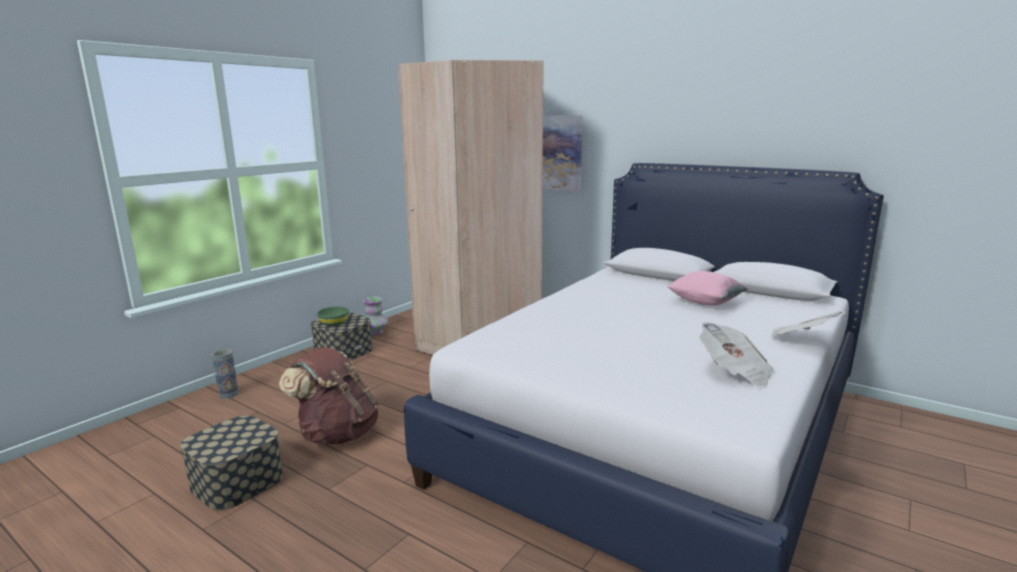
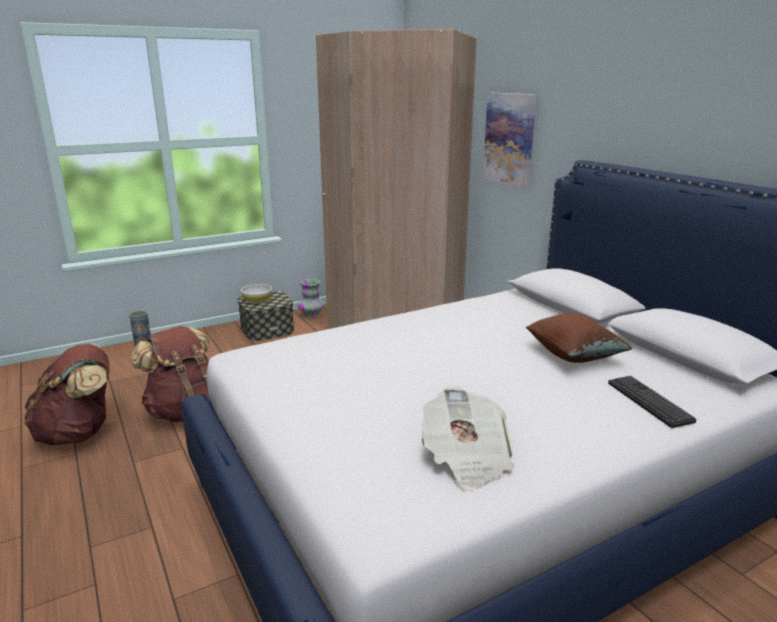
camera: 25 degrees right, 5 degrees up
storage box [180,415,283,510] -> brown backpack [24,344,110,445]
green bowl [317,307,349,326] -> white bowl [241,284,272,304]
pink pillow [667,271,749,306] -> brown pillow [526,314,632,363]
newspaper [770,311,845,337] -> none
none -> keyboard [608,376,697,428]

